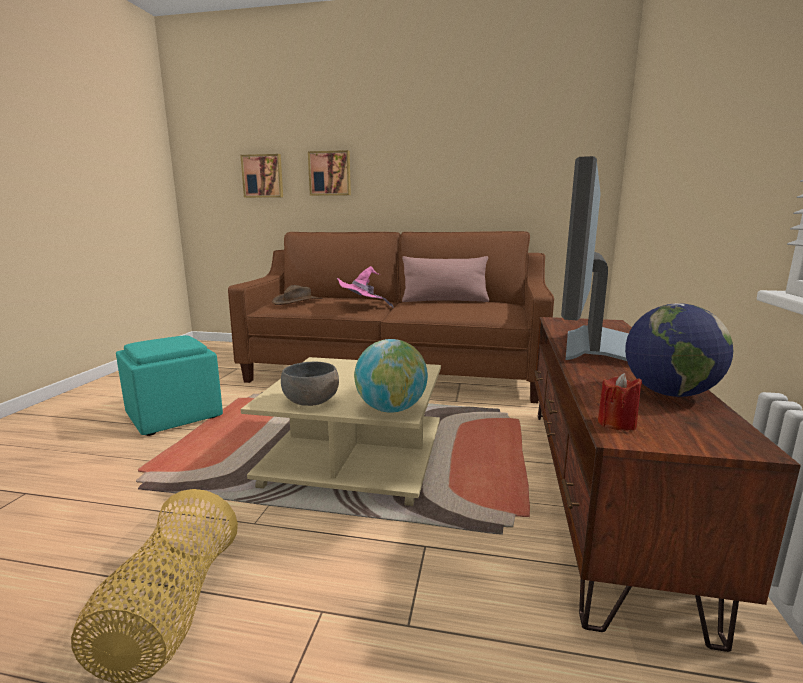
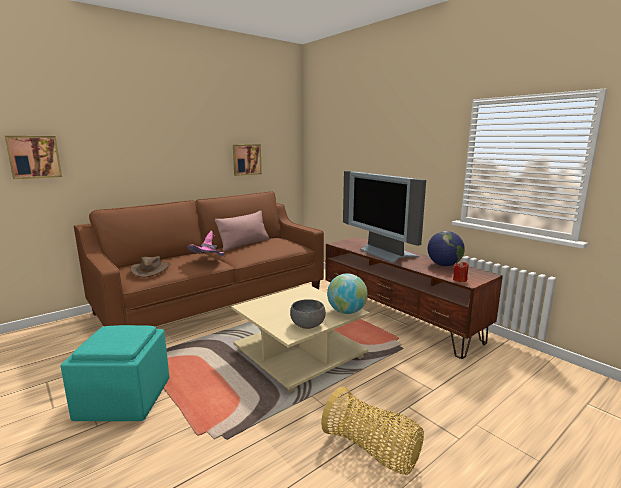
camera: 50 degrees left, 0 degrees up
picture [308,150,351,196] -> picture moved to [233,144,262,176]

